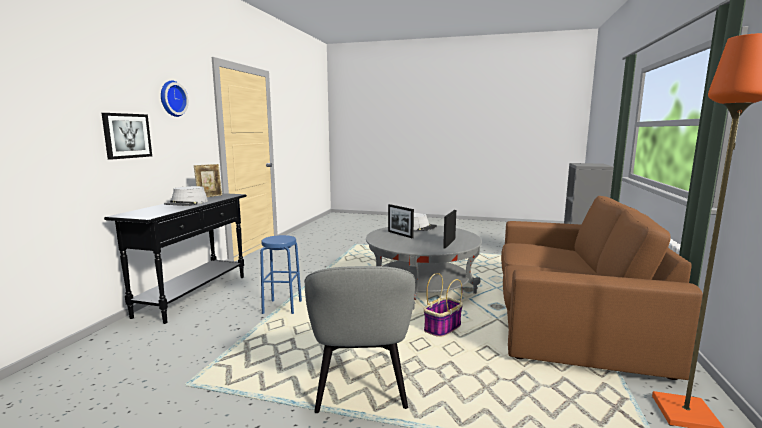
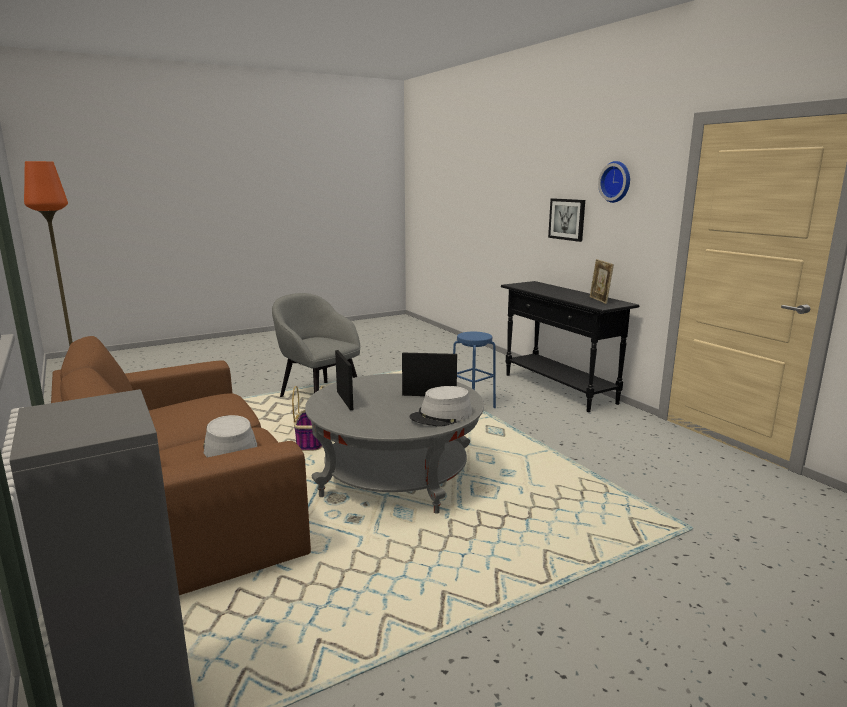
camera: 135 degrees right, 5 degrees up
grey hat [164,186,208,206] -> grey hat moved to [203,415,257,458]

